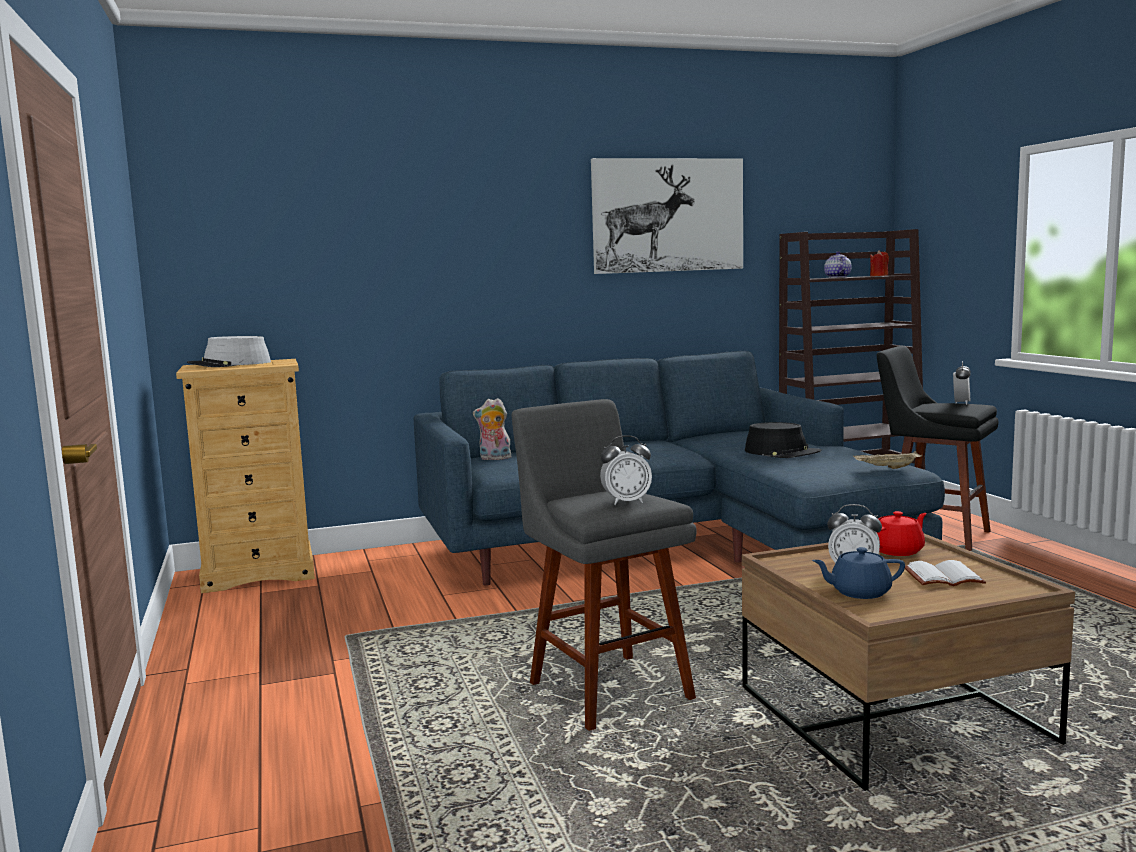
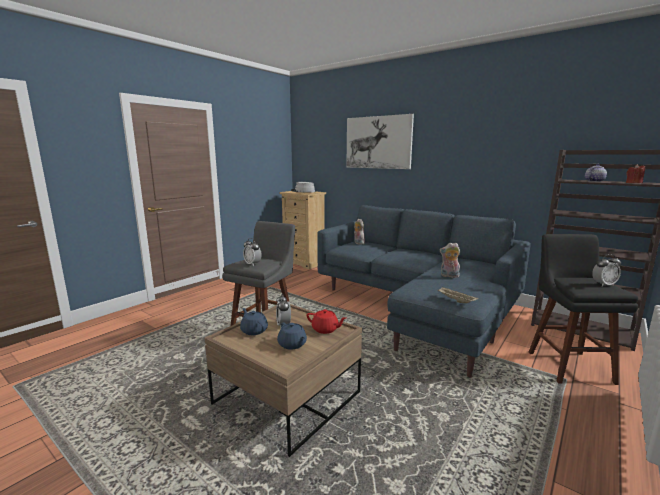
camera: 55 degrees right, 5 degrees up
picture [591,158,743,274] -> picture moved to [346,114,414,169]
black hat [745,422,821,458] -> plush toy [440,243,460,278]
white book [905,560,986,586] -> blue teapot [277,323,307,350]

